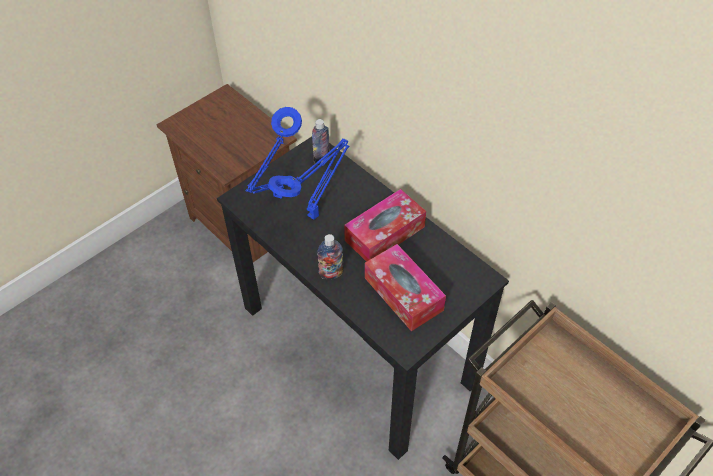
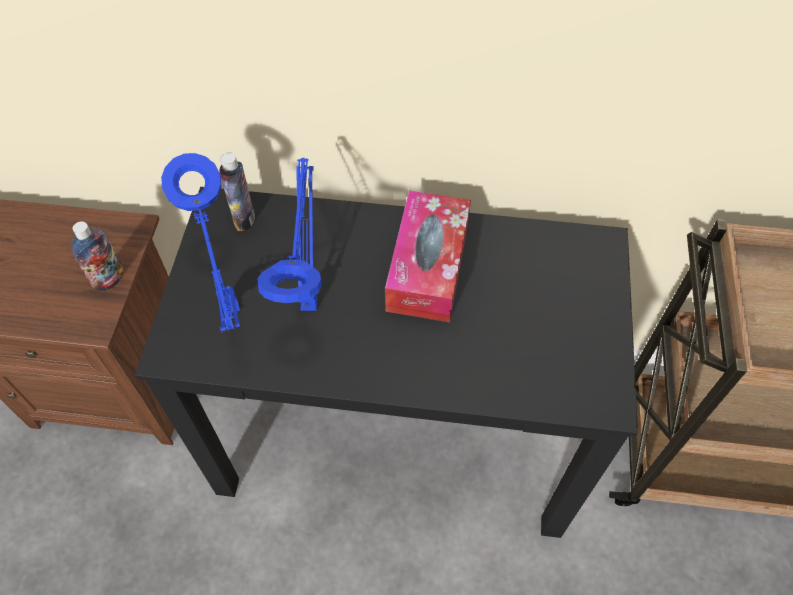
camera: 40 degrees left, 5 degrees up
bottle [317,234,344,279] -> bottle moved to [72,221,124,292]
tissue box [365,244,446,331] -> none

